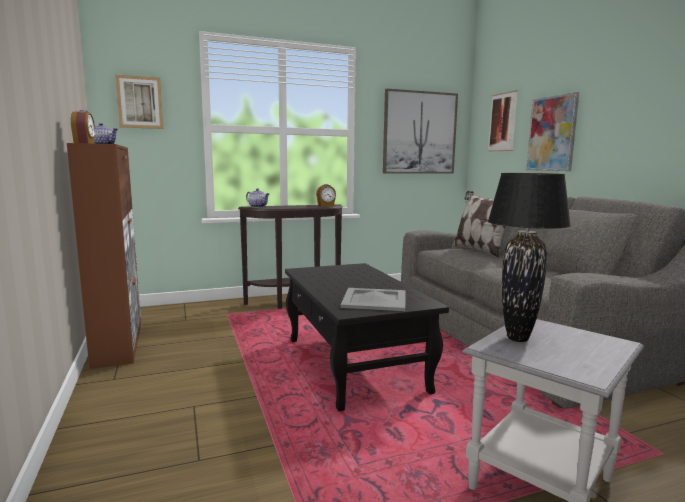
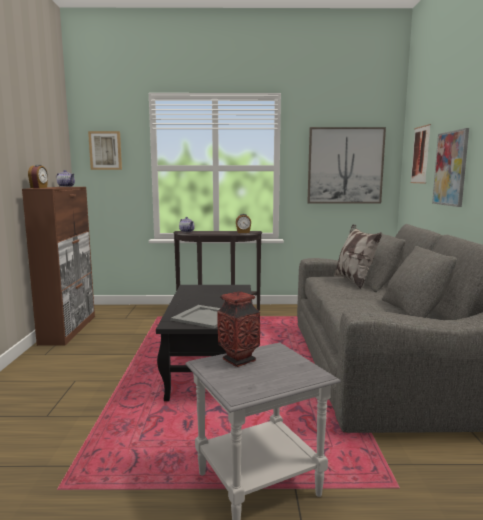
camera: 20 degrees right, 0 degrees up
black table lamp [488,173,571,342] -> vase [217,291,260,367]

